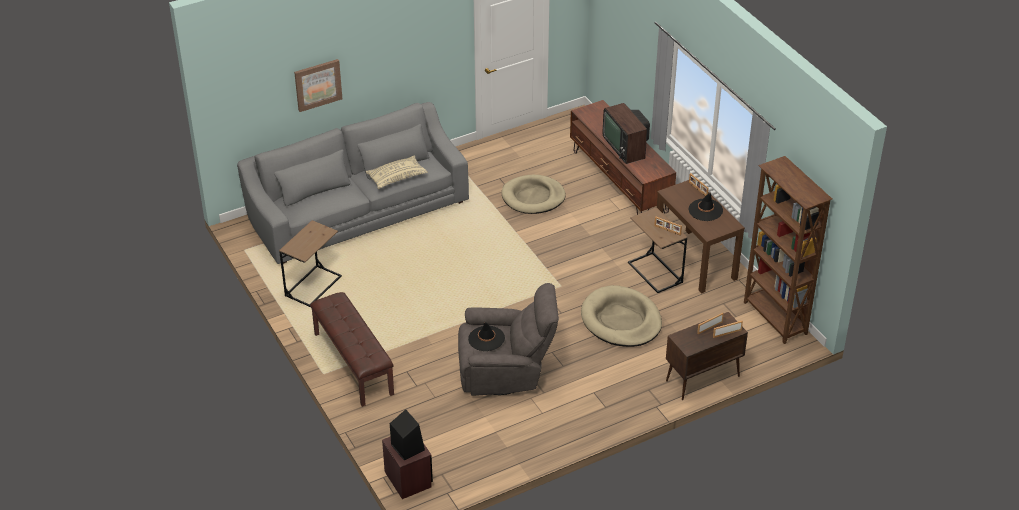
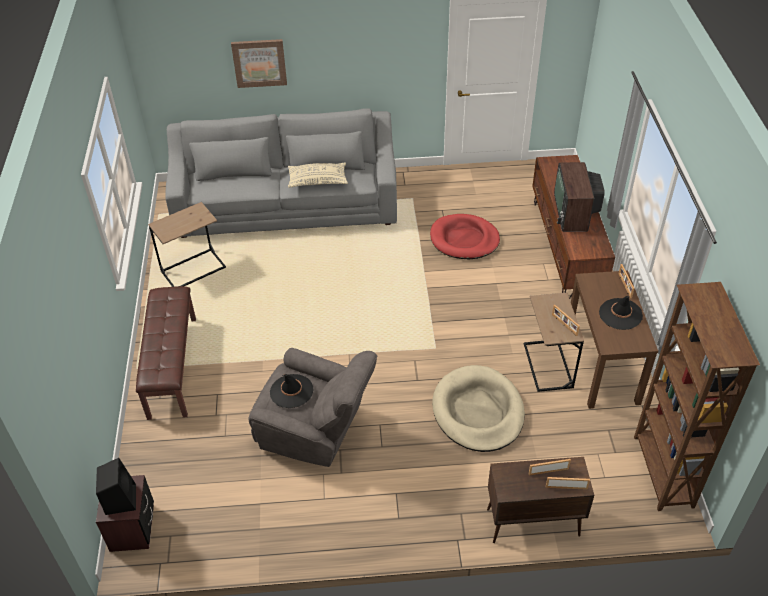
camera: 25 degrees right, 5 degrees up
beige dog bed [501,175,566,214] -> red dog bed [430,214,500,259]

